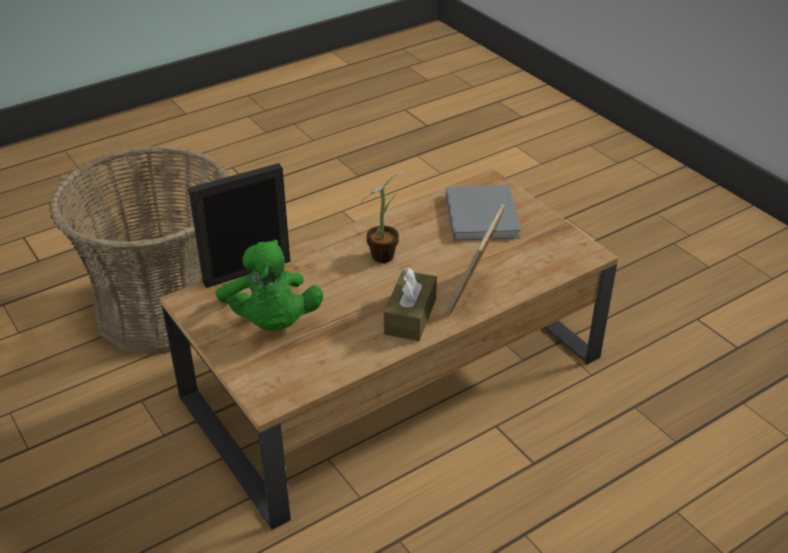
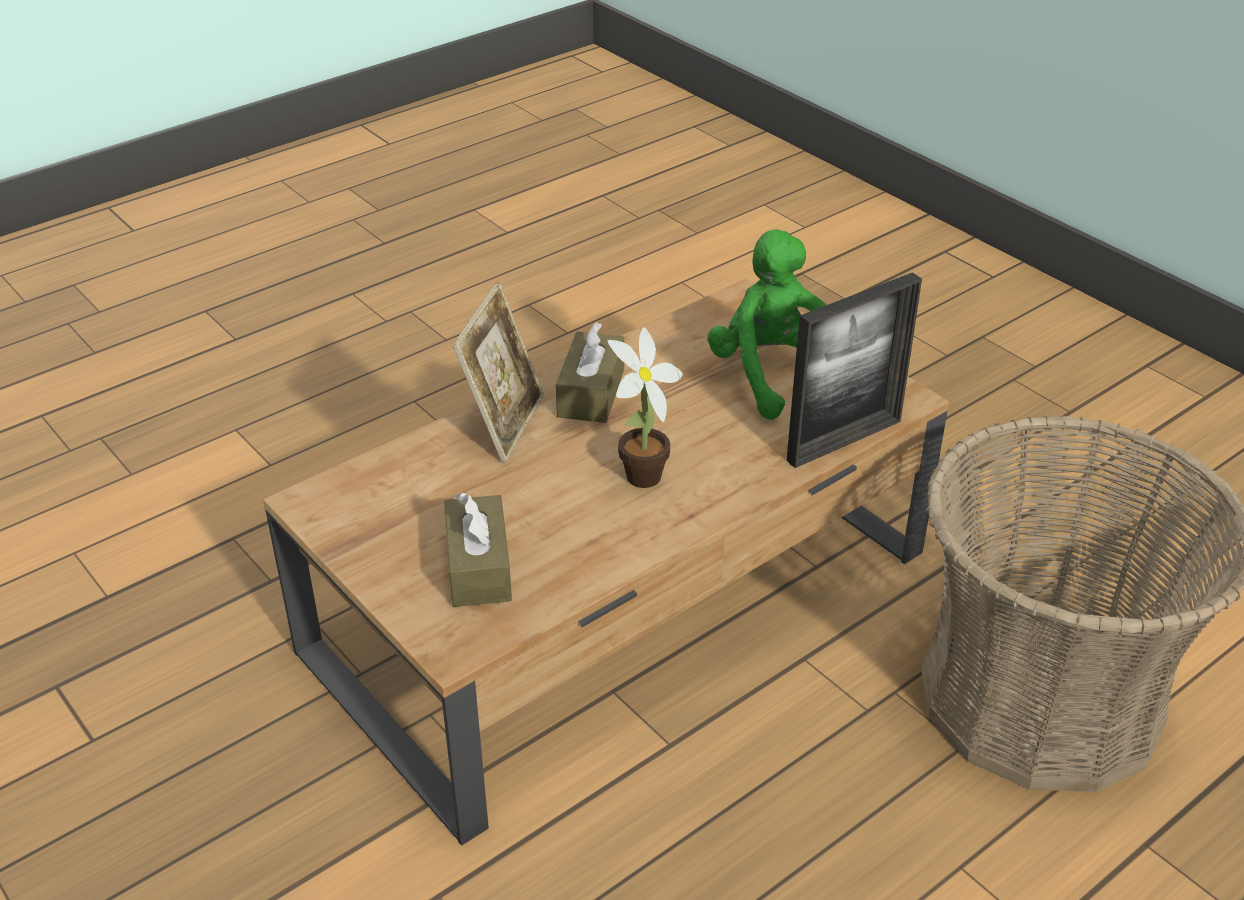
camera: 175 degrees right, 0 degrees up
grey book [446,185,521,241] -> brown tissue box [444,493,512,607]

